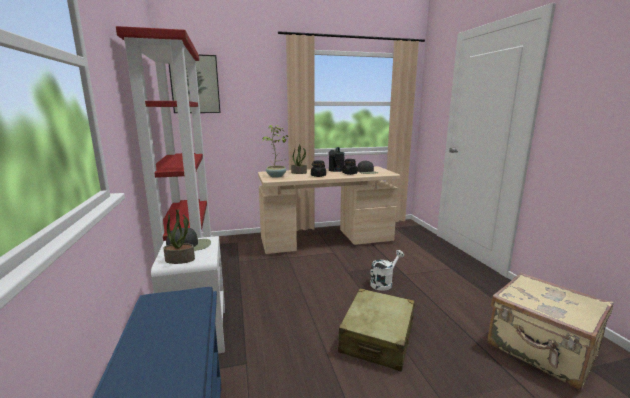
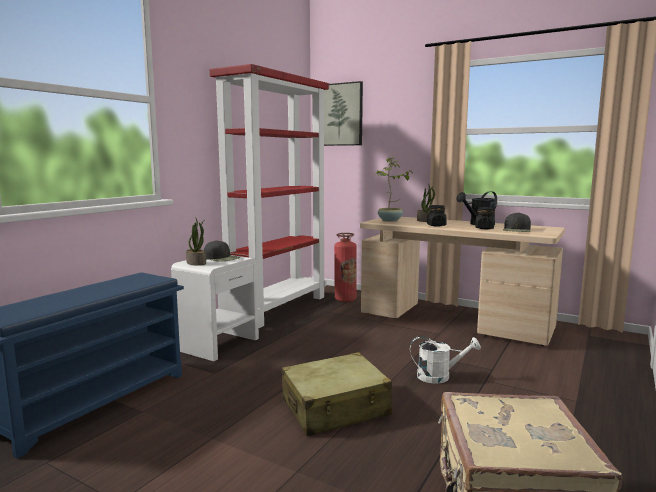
camera: 45 degrees right, 5 degrees down
none -> fire extinguisher [334,233,357,302]

